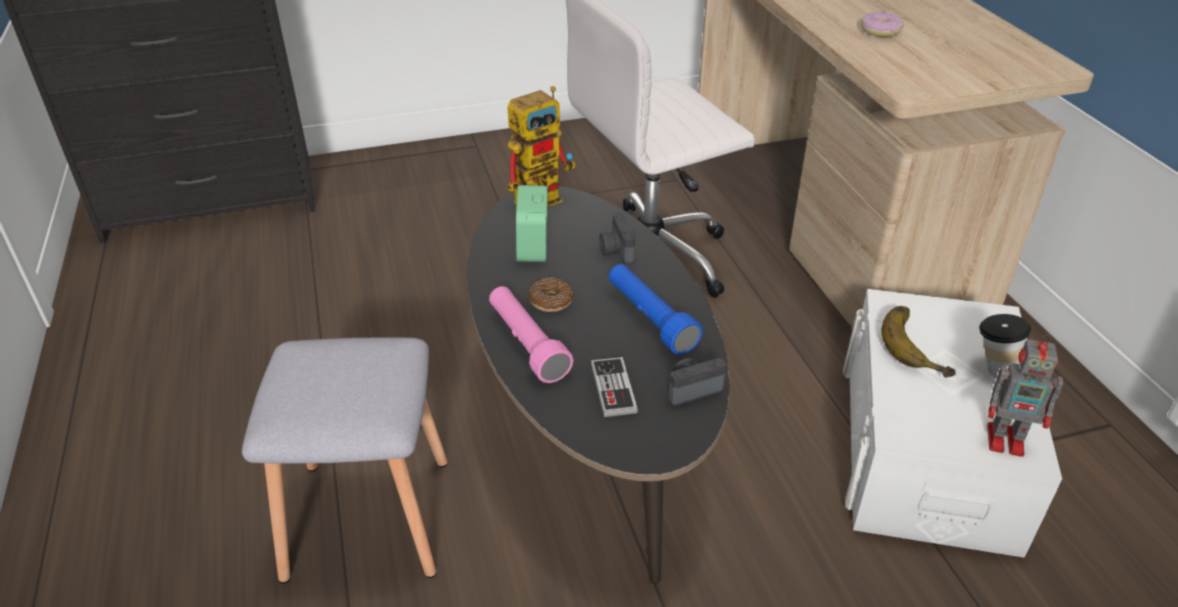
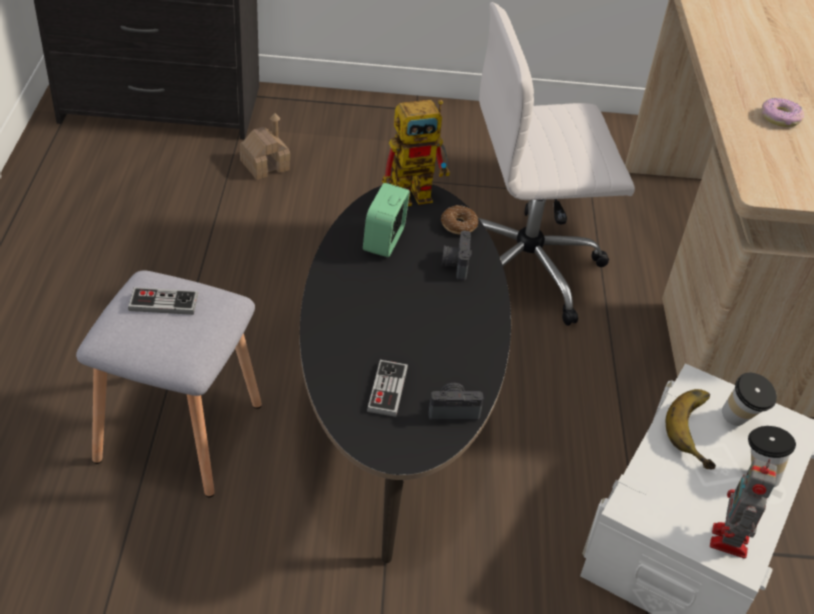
camera: 15 degrees right, 5 degrees up
pink flashlight [489,286,574,383] -> none
donut [528,278,574,312] -> donut moved to [441,205,478,235]
blue flashlight [609,264,703,355] -> none
toy robot [987,334,1063,457] -> toy robot turned 75 degrees clockwise [710,459,777,559]
none -> game controller [128,287,198,315]
none -> toy house [240,113,290,180]
none -> cup [722,373,777,426]

